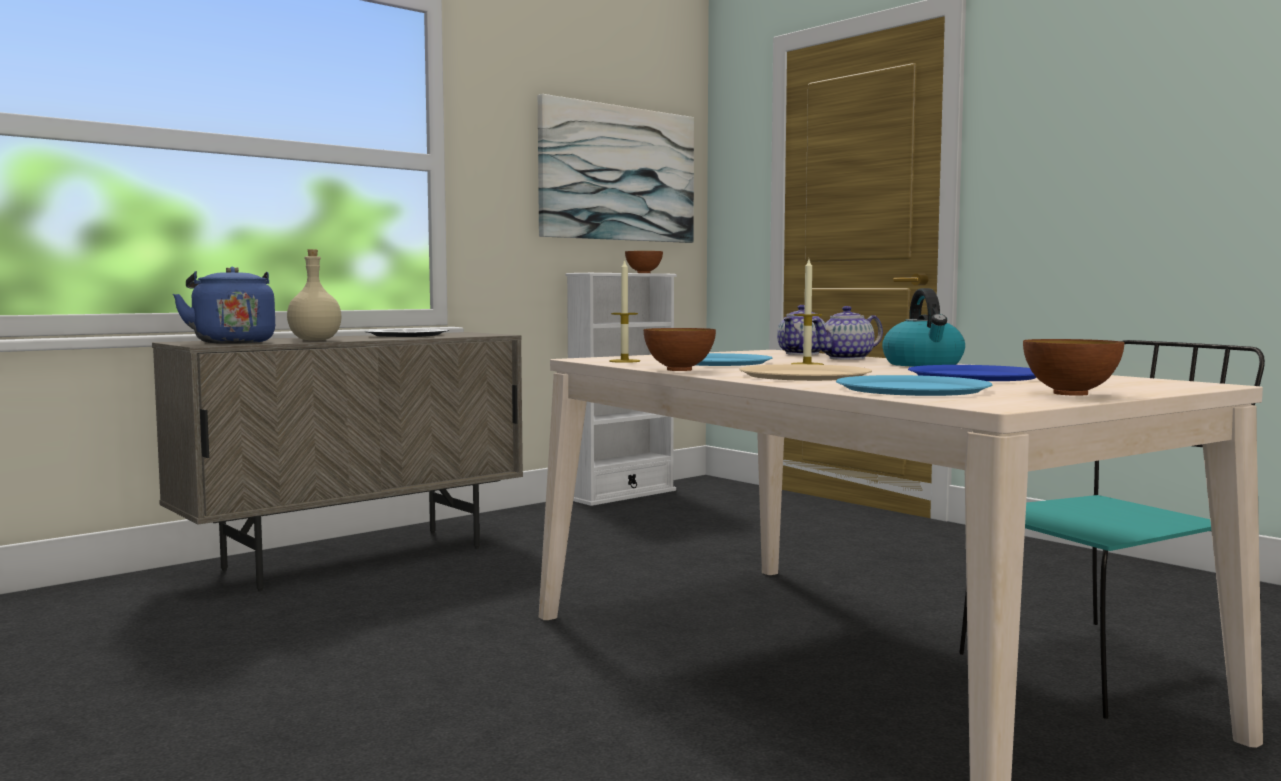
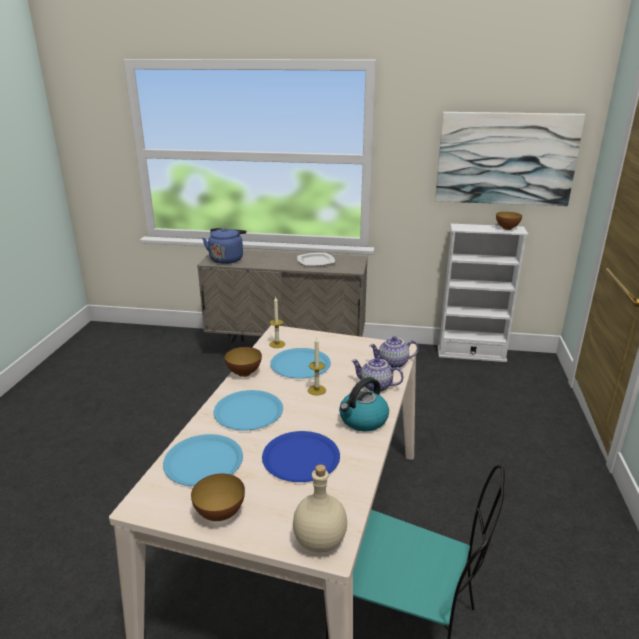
camera: 50 degrees right, 20 degrees up
beige bottle [287,249,342,340] -> beige bottle moved to [293,464,347,553]
beige plate [739,364,872,381] -> blue plate [213,390,283,431]

